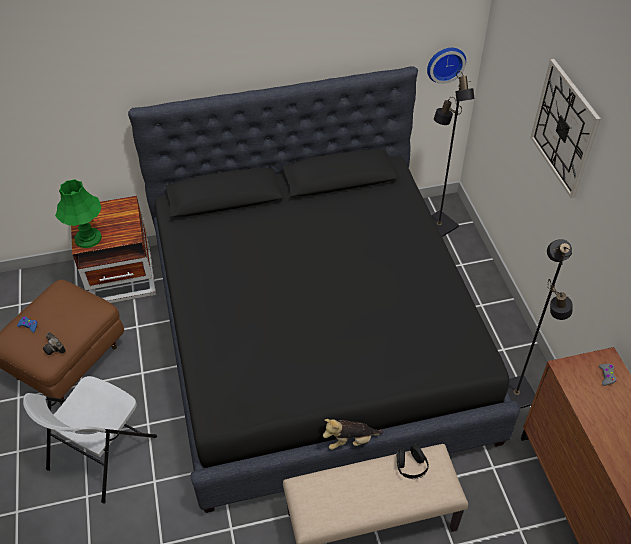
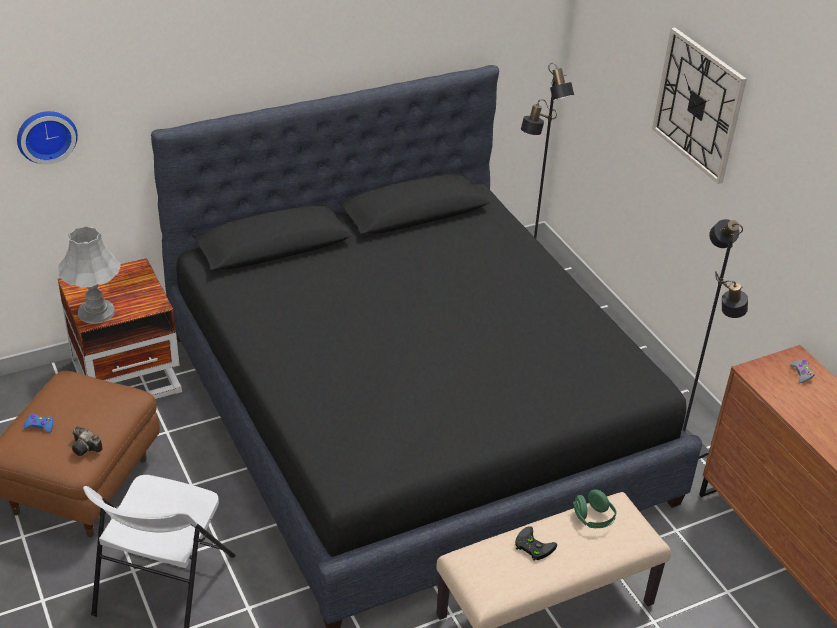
camera: 15 degrees left, 10 degrees down
green table lamp [55,179,102,248] -> grey table lamp [58,226,121,324]
plush toy [323,419,384,450] -> none
black headphones [397,445,429,479] -> green headphones [573,489,617,528]
wall clock [427,48,466,84] -> wall clock moved to [17,111,78,164]
none -> black game controller [515,526,557,561]

